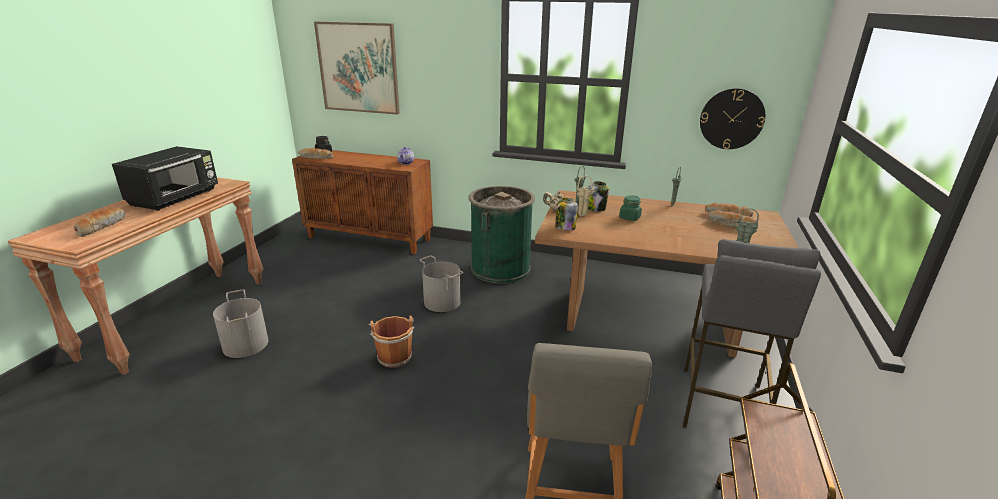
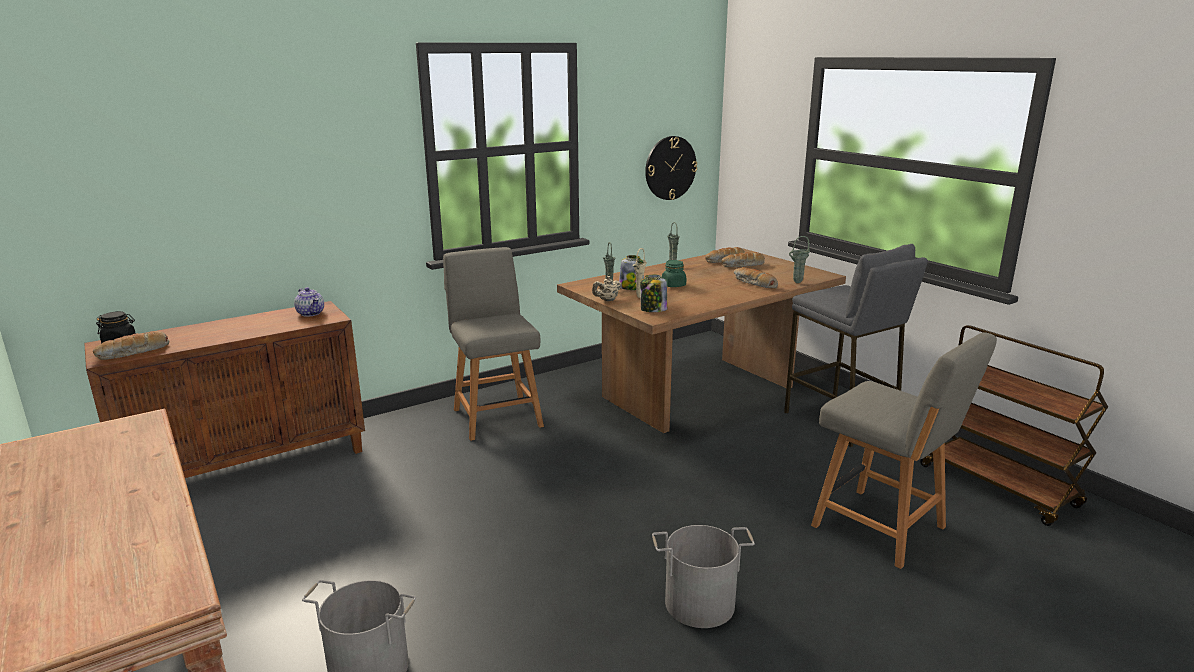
camera: 50 degrees left, 5 degrees down
bread [74,208,125,237] -> bread moved to [734,267,778,289]
black microwave [112,146,218,211] -> none
picture [314,22,400,115] -> none
brown bucket [369,316,414,368] -> none
grey bucket [419,256,463,312] -> grey bucket moved to [652,525,755,628]
green trash can [469,186,535,284] -> grey chair [443,247,544,441]

